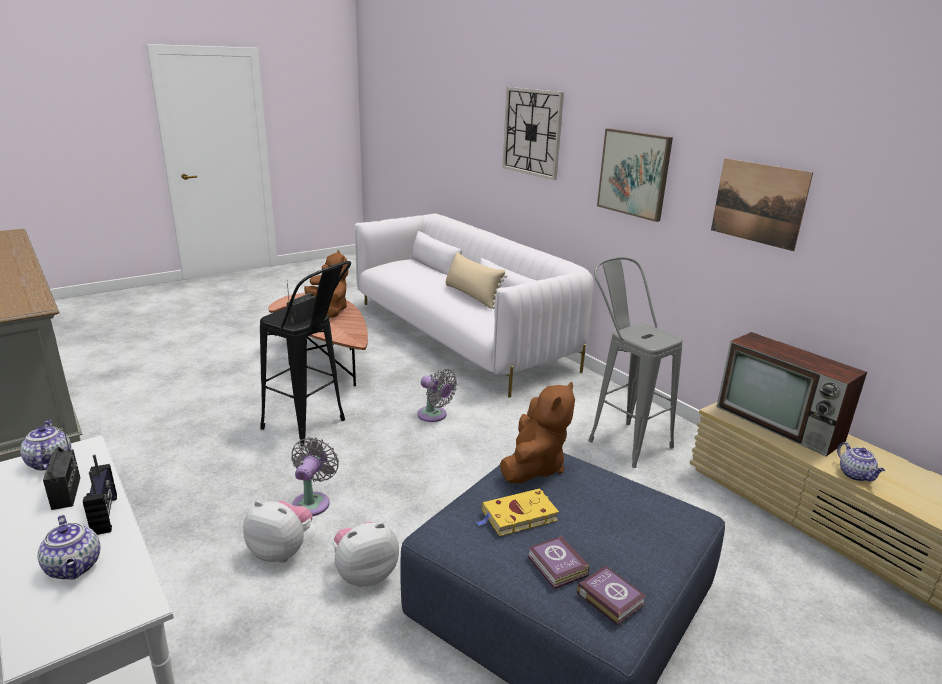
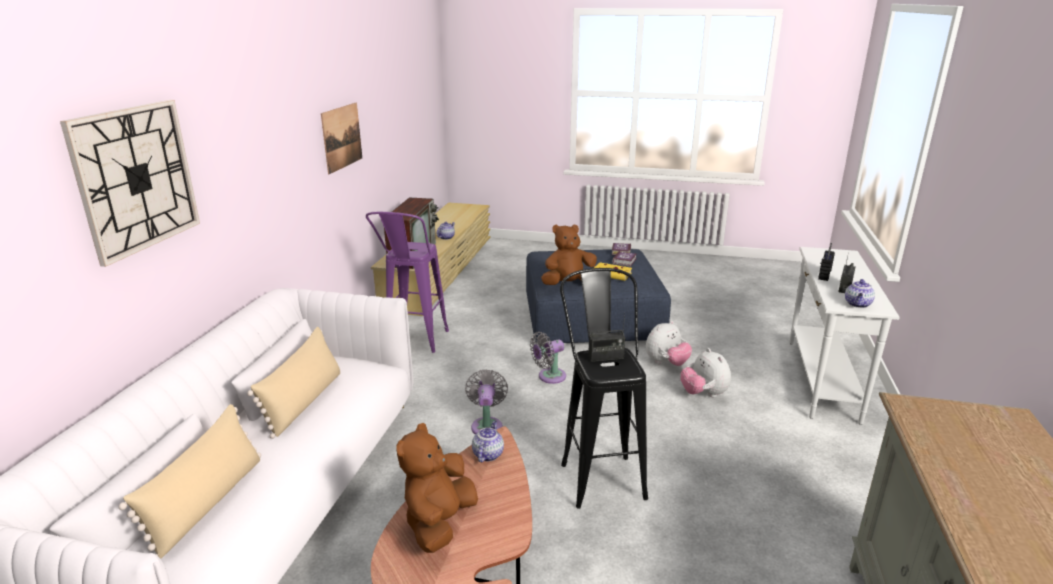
camera: 130 degrees left, 0 degrees up
teapot [37,515,100,580] -> teapot moved to [472,421,504,462]
grey fan [291,437,339,516] -> grey fan moved to [530,332,566,384]
plush toy [333,521,399,587] -> plush toy turned 60 degrees counterclockwise [646,321,692,366]
grey stool [588,257,682,468] -> purple stool [366,212,449,353]
picture [597,128,673,222] -> none
none -> beige pillow [118,404,261,559]

